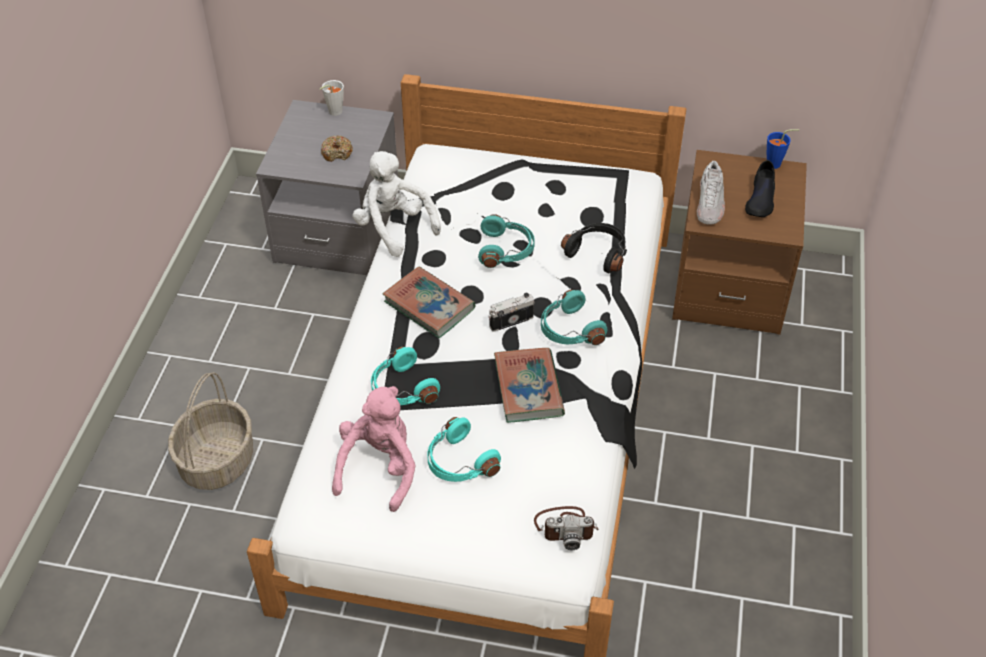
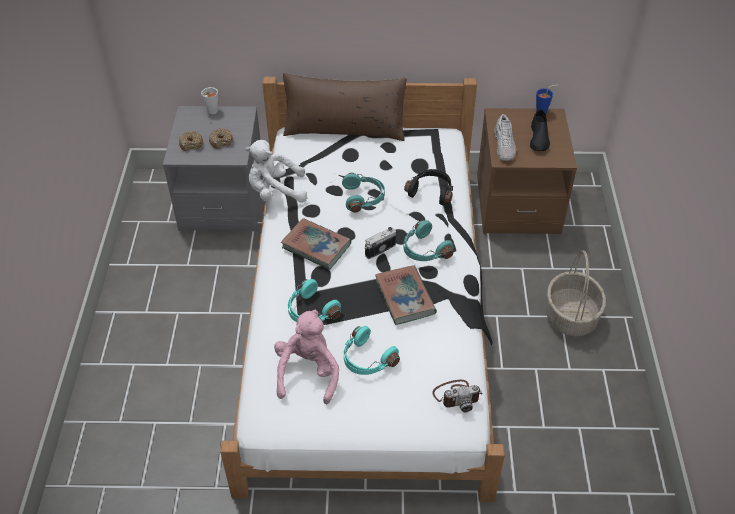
camera: 10 degrees left, 0 degrees up
basket [168,372,253,490] -> basket moved to [546,250,606,337]
white plush toy [353,151,441,257] -> white plush toy turned 45 degrees counterclockwise [245,140,307,203]
none -> donut [179,131,203,151]
none -> brown pillow [283,73,406,141]

